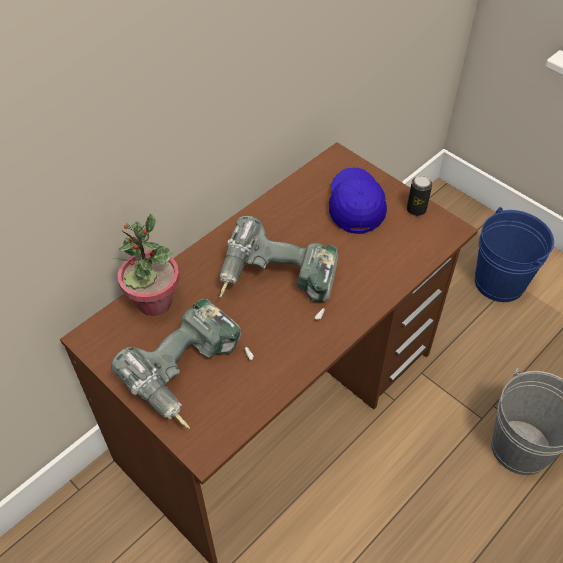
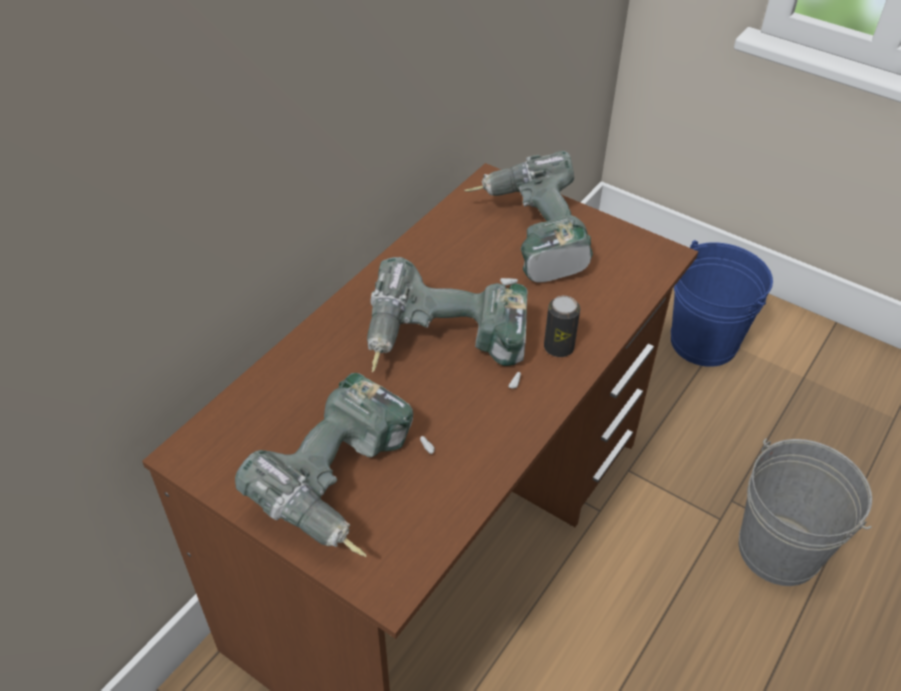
camera: 10 degrees left, 5 degrees down
potted plant [113,214,179,316] -> none
blue cap [329,167,387,234] -> power drill [464,151,593,285]
can [407,176,432,216] -> can moved to [544,296,580,357]

